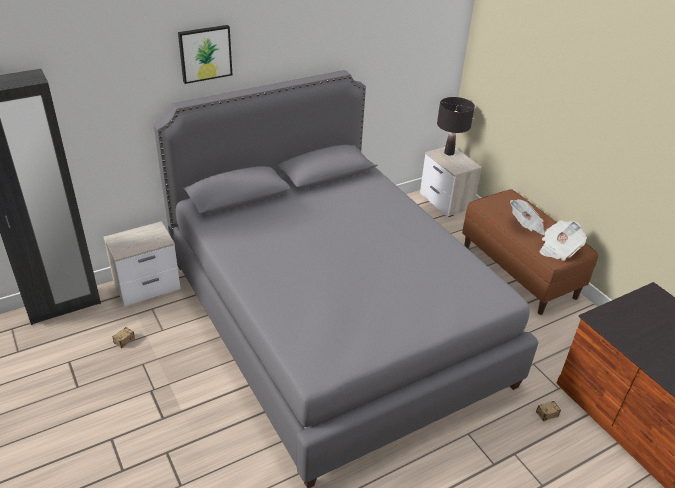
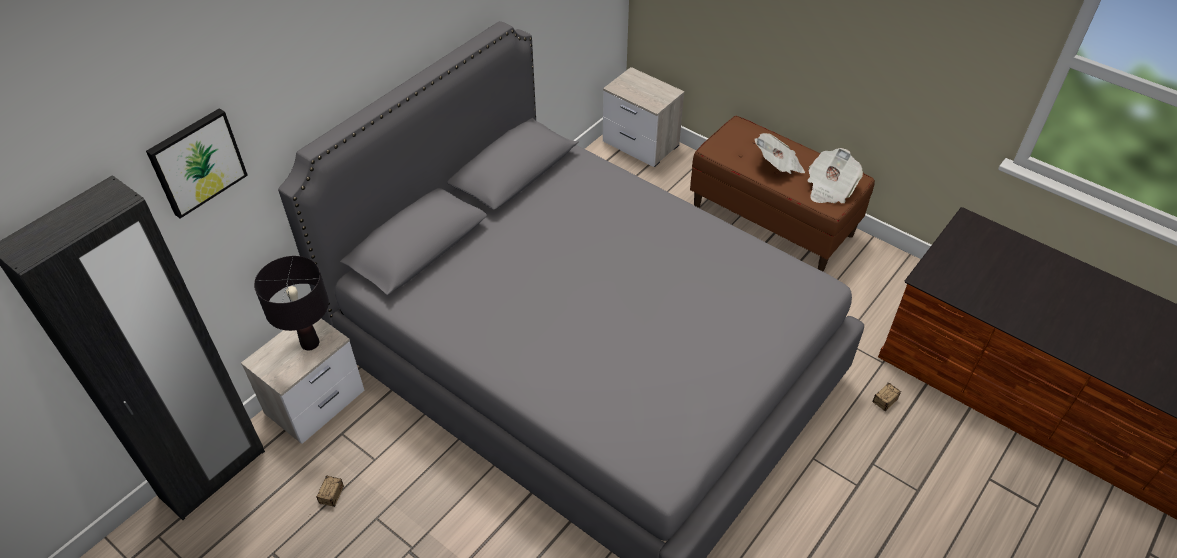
camera: 20 degrees left, 10 degrees up
picture [178,25,232,84] -> picture moved to [146,108,248,219]
black table lamp [437,97,475,156] -> black table lamp moved to [254,256,329,351]

